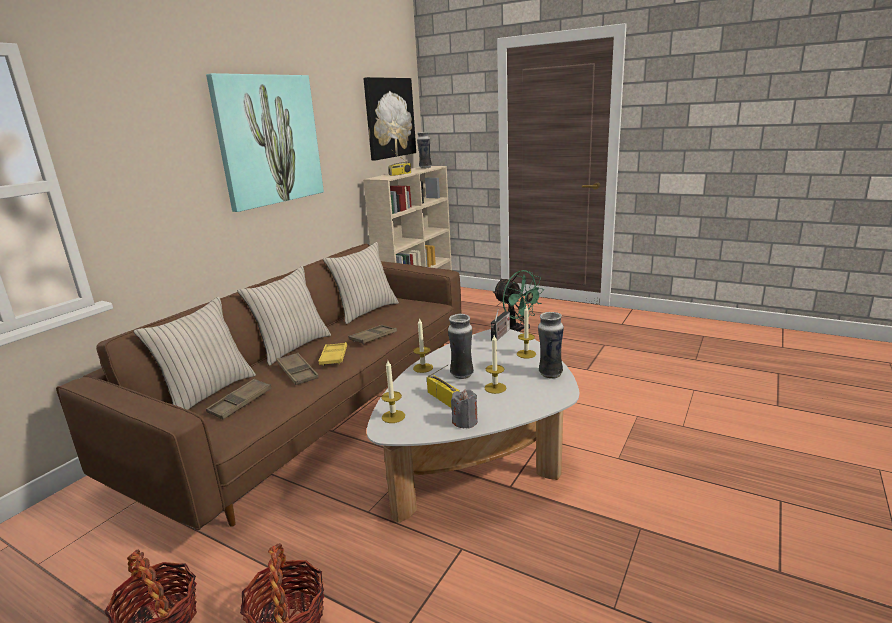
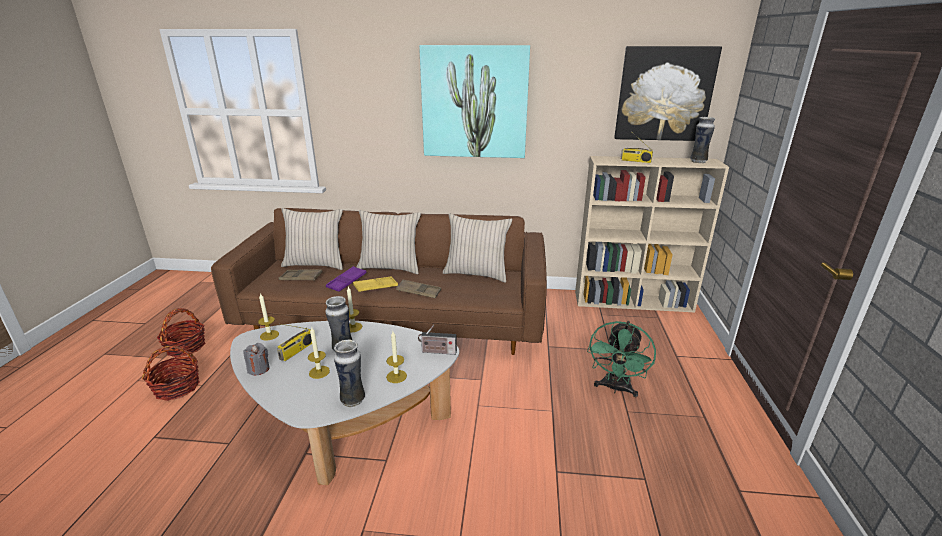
camera: 65 degrees right, 5 degrees up
brown tray [276,353,319,385] -> purple tray [326,266,367,292]

